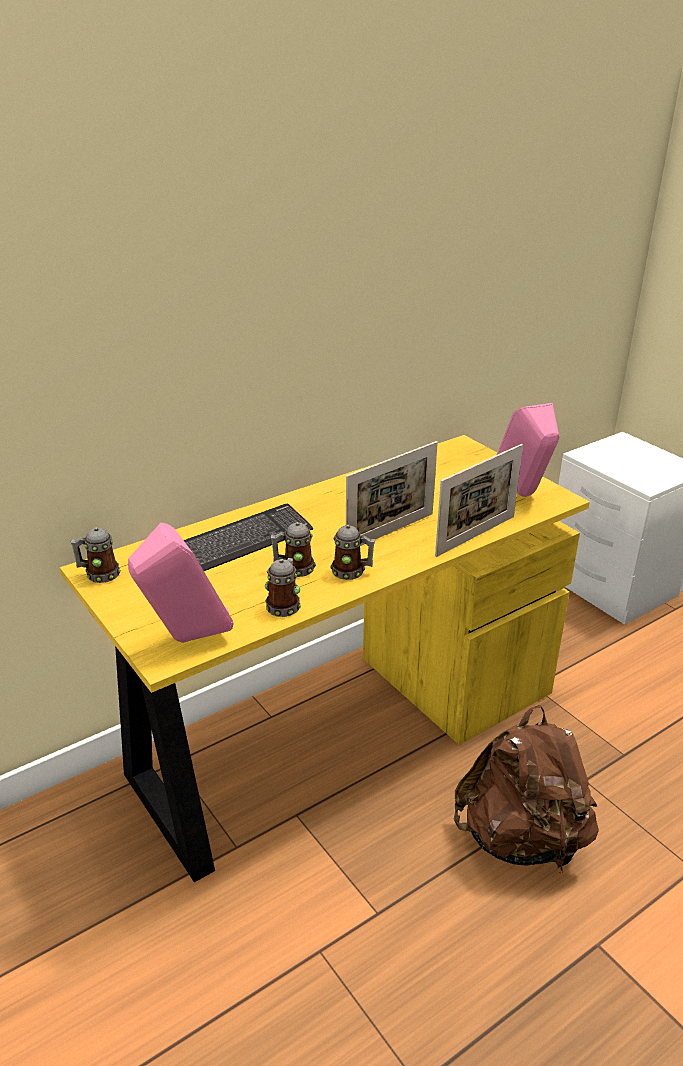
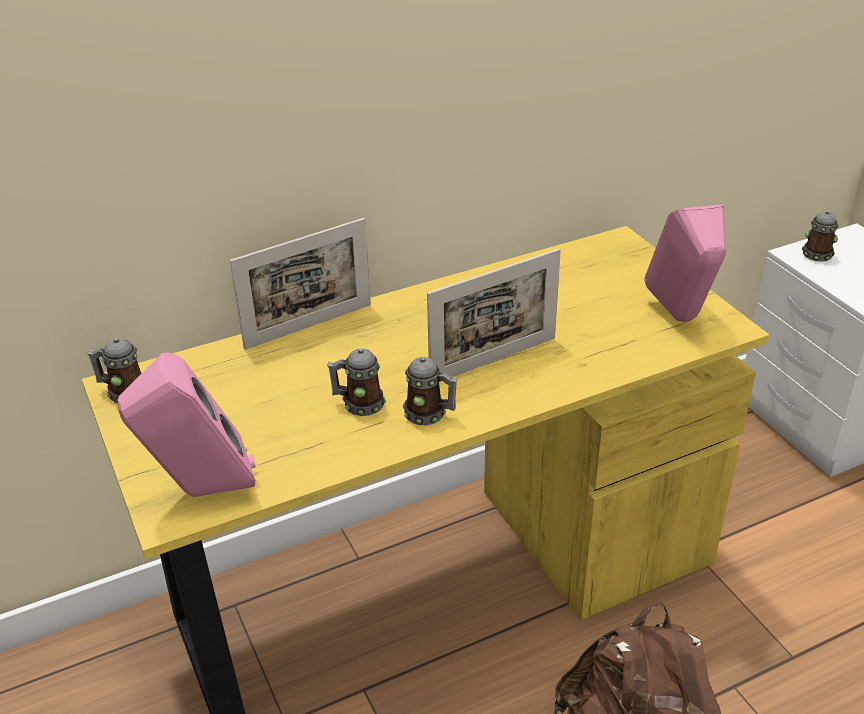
camera: 10 degrees right, 5 degrees up
keyboard [184,504,313,571] -> none
mug [265,558,301,617] -> mug moved to [802,211,839,262]
picture frame [435,444,523,557] -> picture frame moved to [230,218,371,350]

